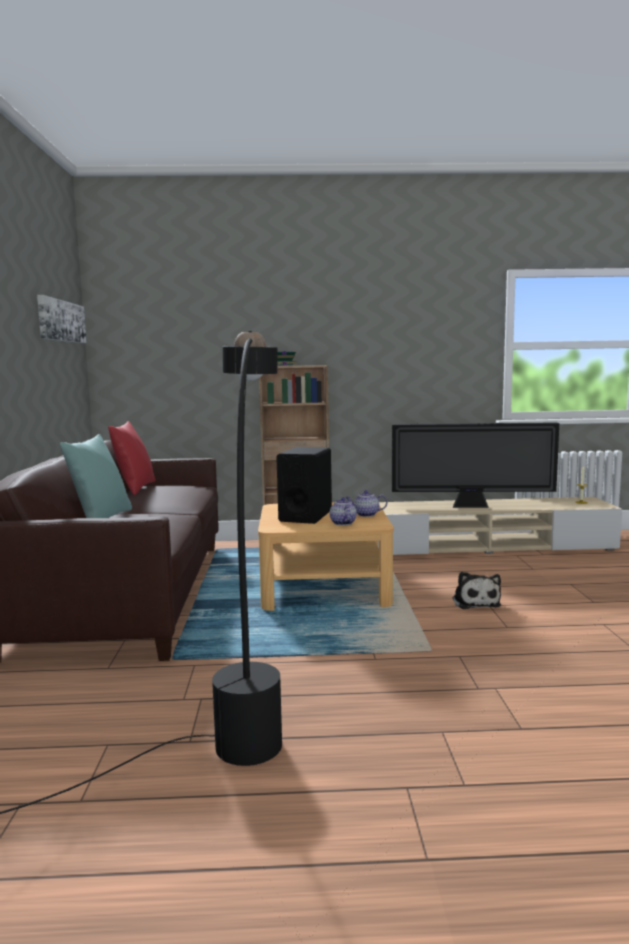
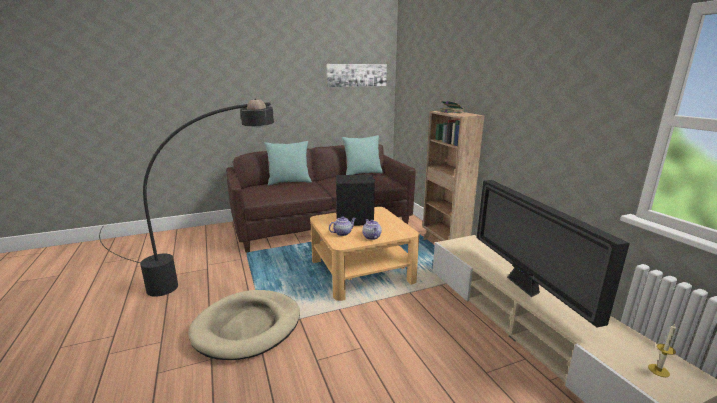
camera: 70 degrees right, 10 degrees up
red pillow [108,421,155,495] -> turquoise pillow [342,135,383,175]
plush toy [452,572,501,609] -> none
none -> beige dog bed [188,290,300,360]

